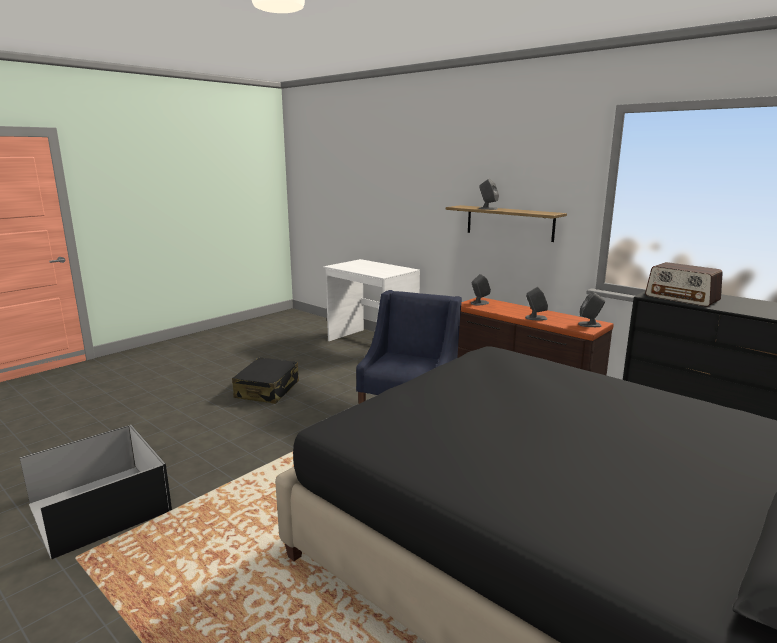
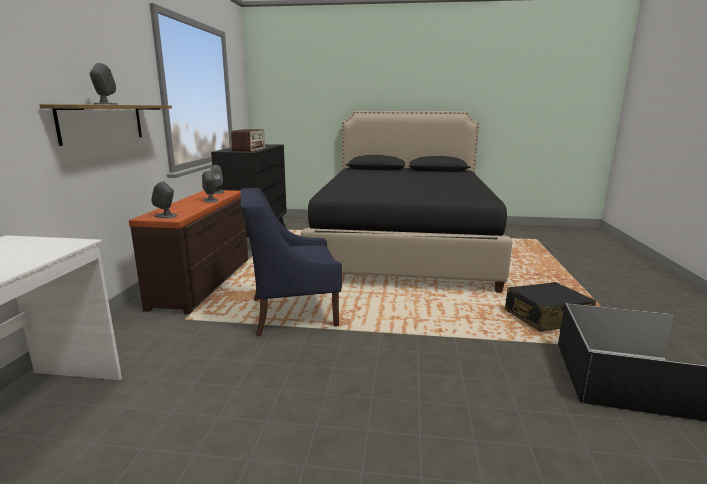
camera: 125 degrees left, 0 degrees up
black suitcase [232,358,299,404] -> black suitcase moved to [505,282,596,332]

